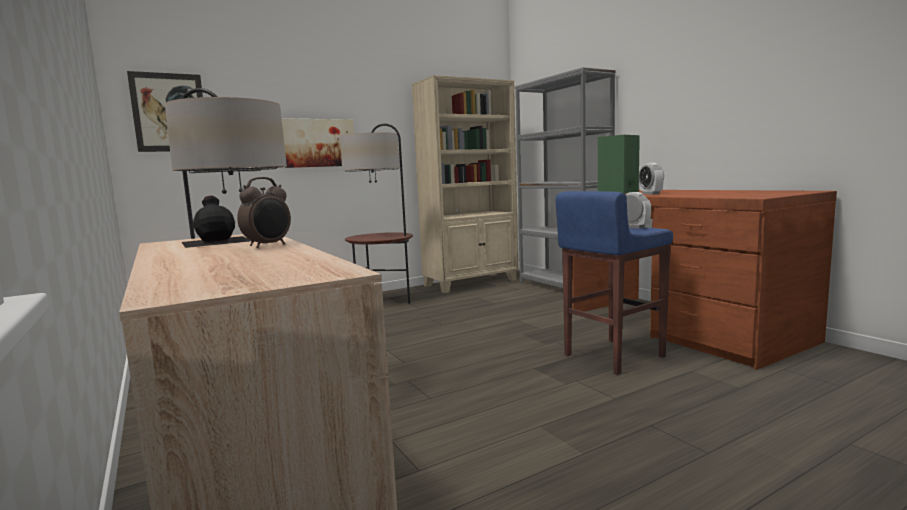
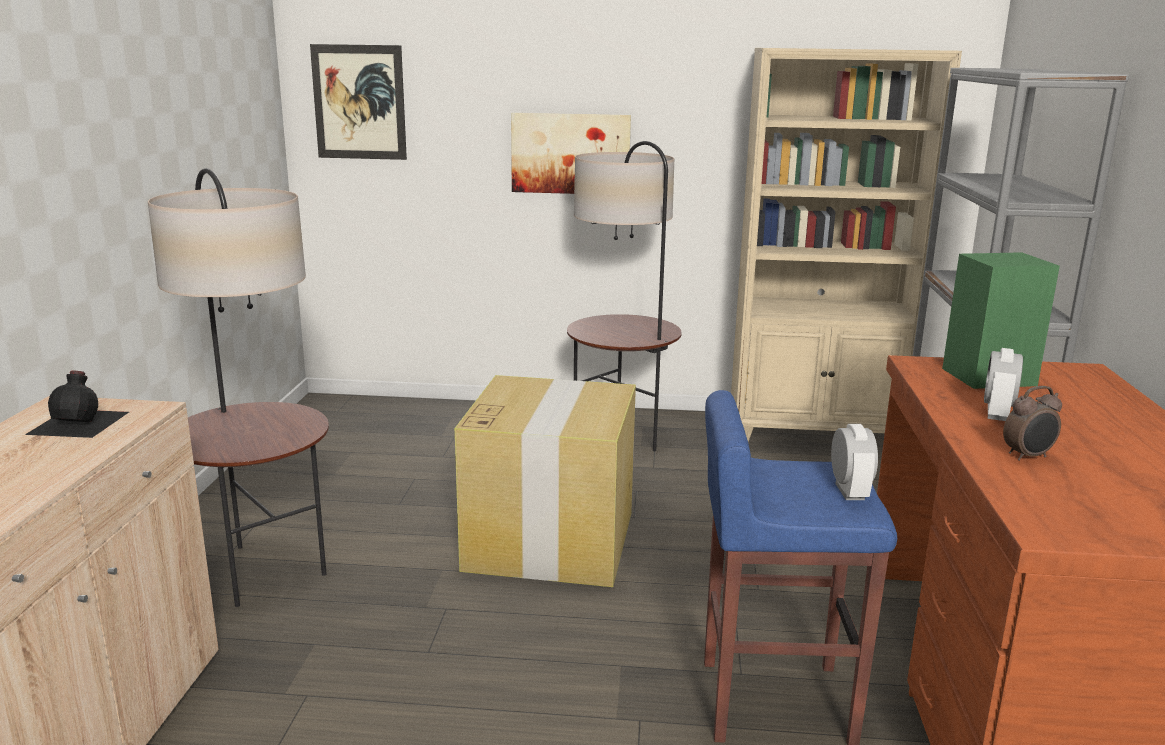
camera: 35 degrees right, 10 degrees up
alarm clock [237,177,291,248] -> alarm clock moved to [1003,386,1062,461]
none -> cardboard box [455,375,636,587]

